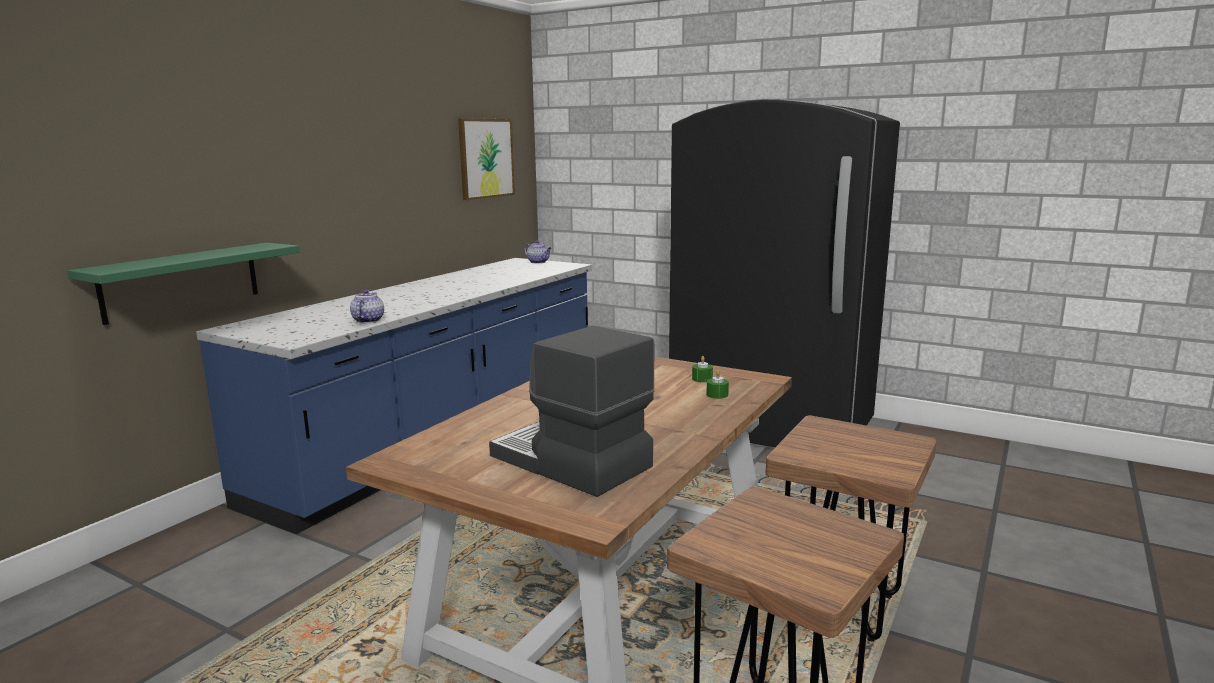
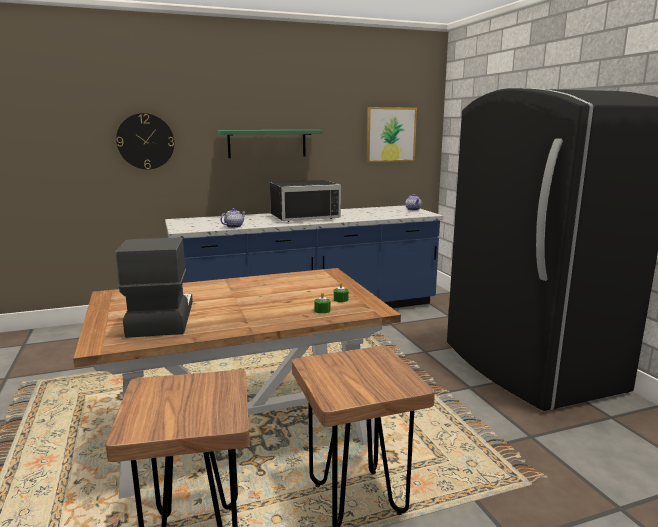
camera: 40 degrees right, 0 degrees up
green shelf [67,243,299,325] -> green shelf moved to [217,130,323,158]
none -> wall clock [116,113,174,169]
none -> black microwave [270,180,341,222]

